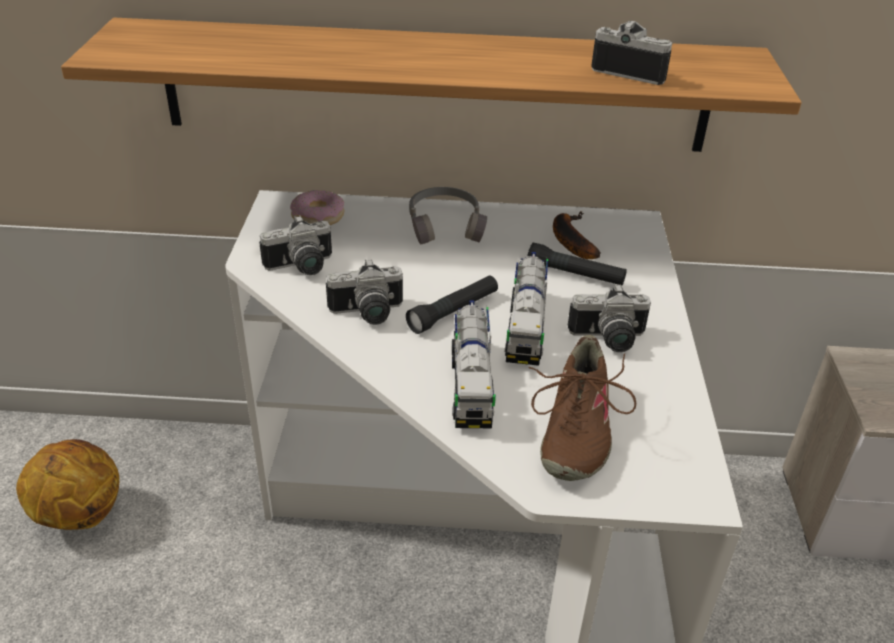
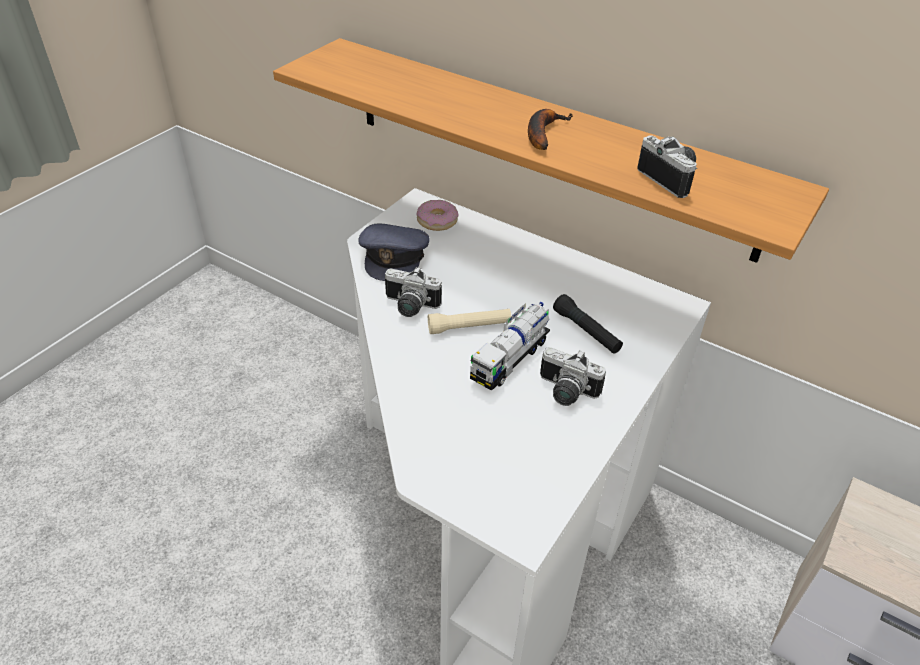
camera: 30 degrees right, 5 degrees up
basketball [16,439,119,530] -> none
camera [259,215,332,275] -> grey cap [358,224,430,281]
black flashlight [406,275,498,334] -> beige flashlight [428,309,511,334]
grey headphones [409,187,487,244] -> none
toy truck [452,300,496,428] -> none
brown shoe [528,335,636,481] -> none
banana [553,211,601,259] -> banana moved to [528,109,572,150]

